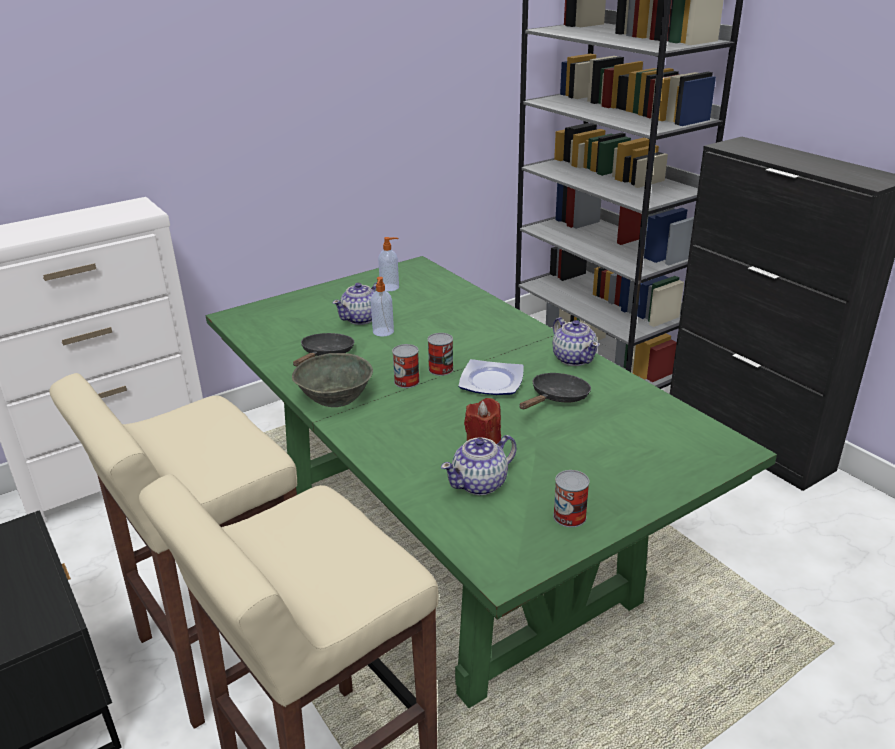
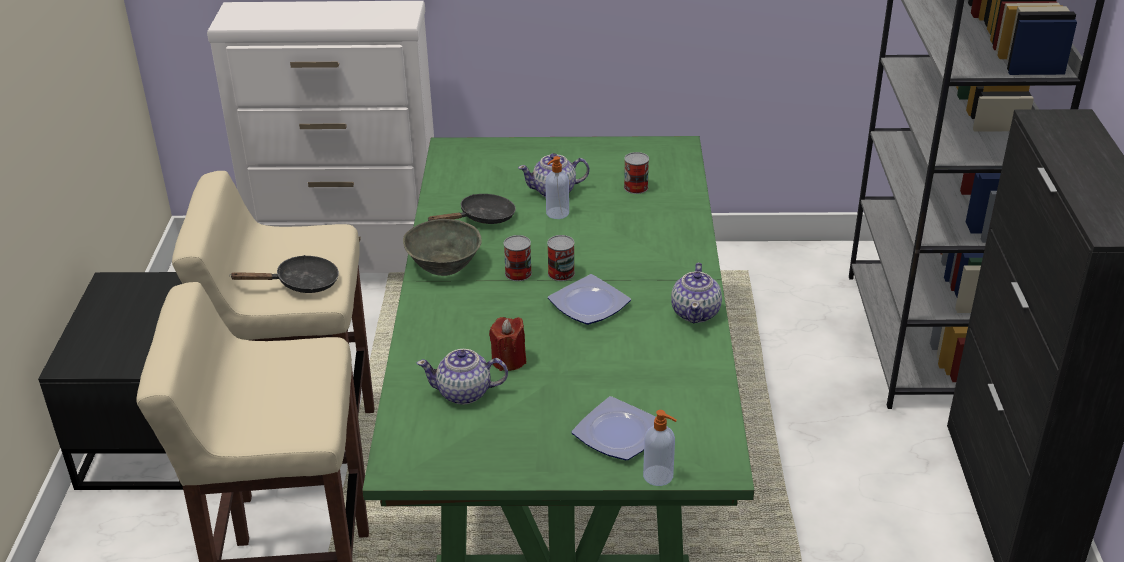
camera: 35 degrees right, 5 degrees up
soap dispenser [378,237,399,291] -> soap dispenser moved to [643,410,677,486]
black frying pan [519,373,591,409] -> black frying pan moved to [229,255,339,293]
can [553,470,590,527] -> can moved to [624,152,649,194]
none -> plate [571,396,656,460]

